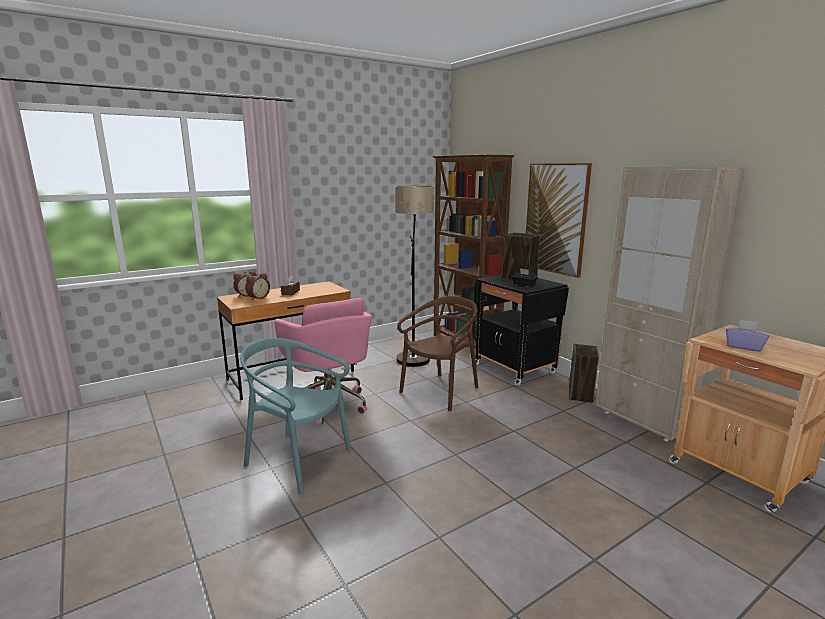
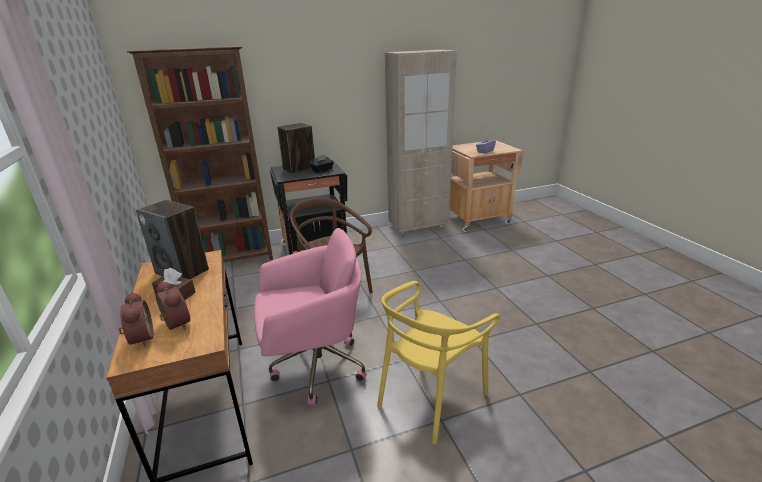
camera: 75 degrees left, 10 degrees up
turquoise chair [240,338,351,494] -> yellow chair [377,281,500,444]
floor lamp [394,186,435,367] -> none
picture [526,163,592,278] -> none
speaker [569,343,599,403] -> speaker moved to [136,200,209,279]

